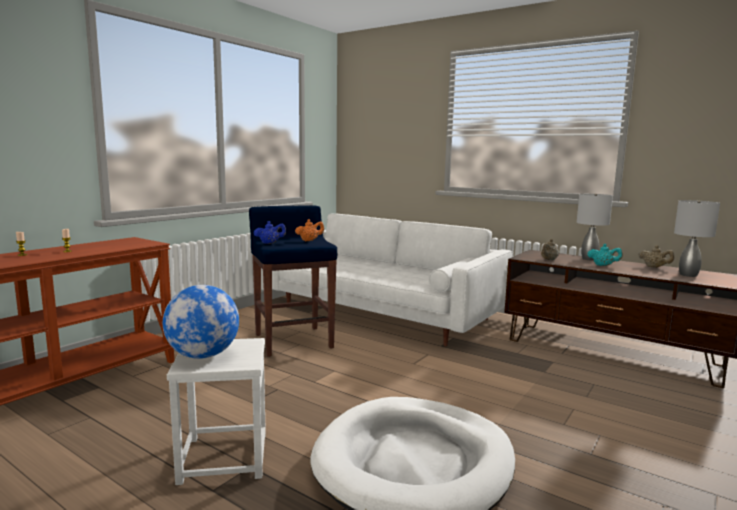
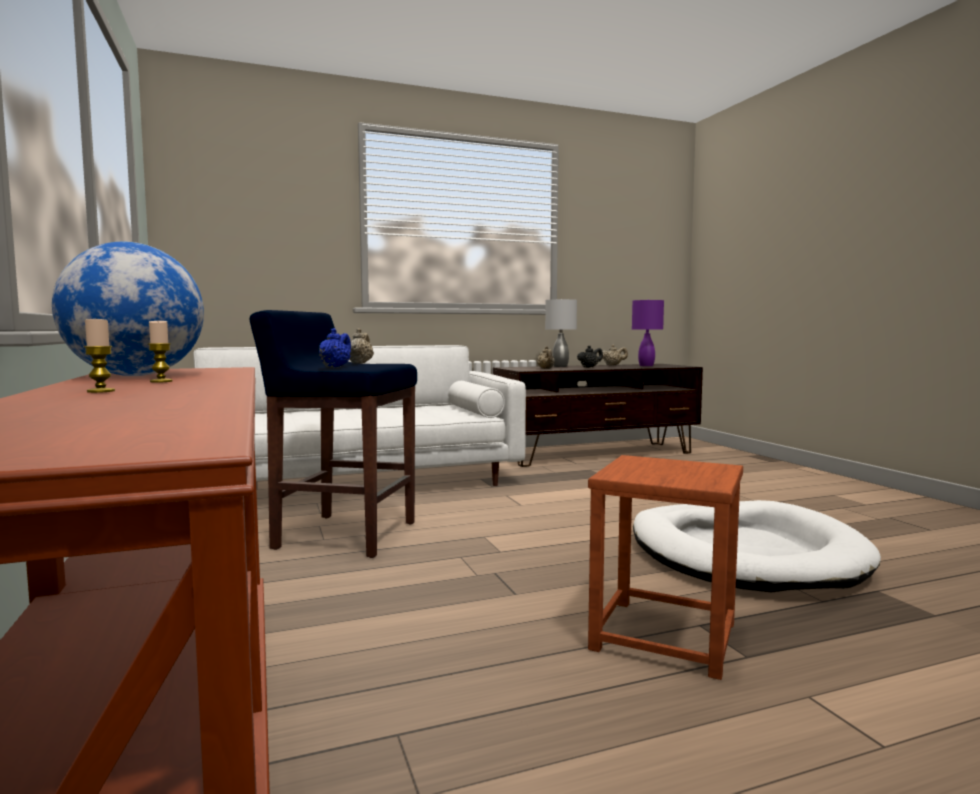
camera: 55 degrees left, 5 degrees down
globe [163,285,239,359] -> globe moved to [52,242,204,376]
white stool [167,338,266,485] -> brown stool [588,455,743,680]
orange teapot [295,219,324,241] -> beige teapot [350,328,374,364]
turquoise teapot [588,244,623,266] -> black teapot [577,346,603,368]
grey table lamp [674,200,720,277] -> purple table lamp [632,299,664,366]

